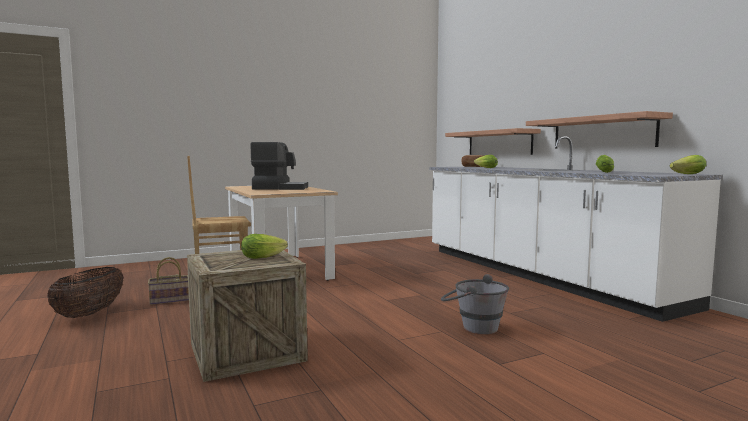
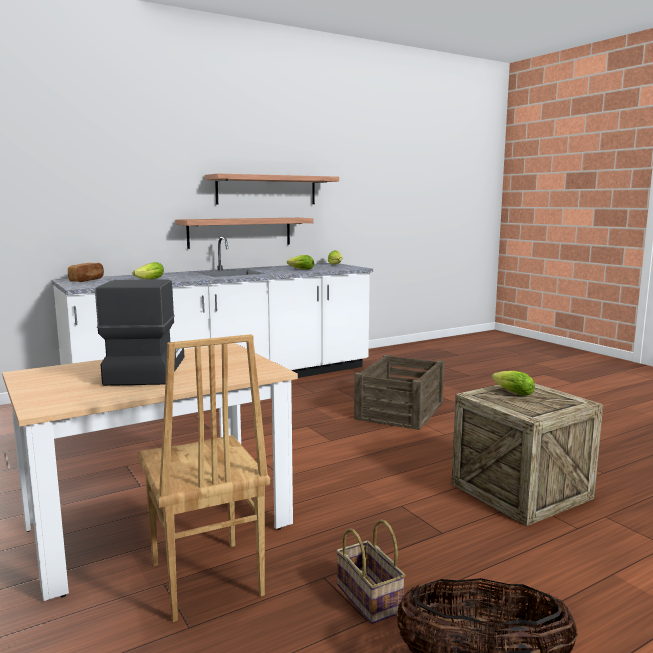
camera: 95 degrees left, 5 degrees up
grey bucket [441,274,509,334] -> crate [354,354,444,430]
shelf [445,128,541,155] -> shelf moved to [205,174,339,205]

